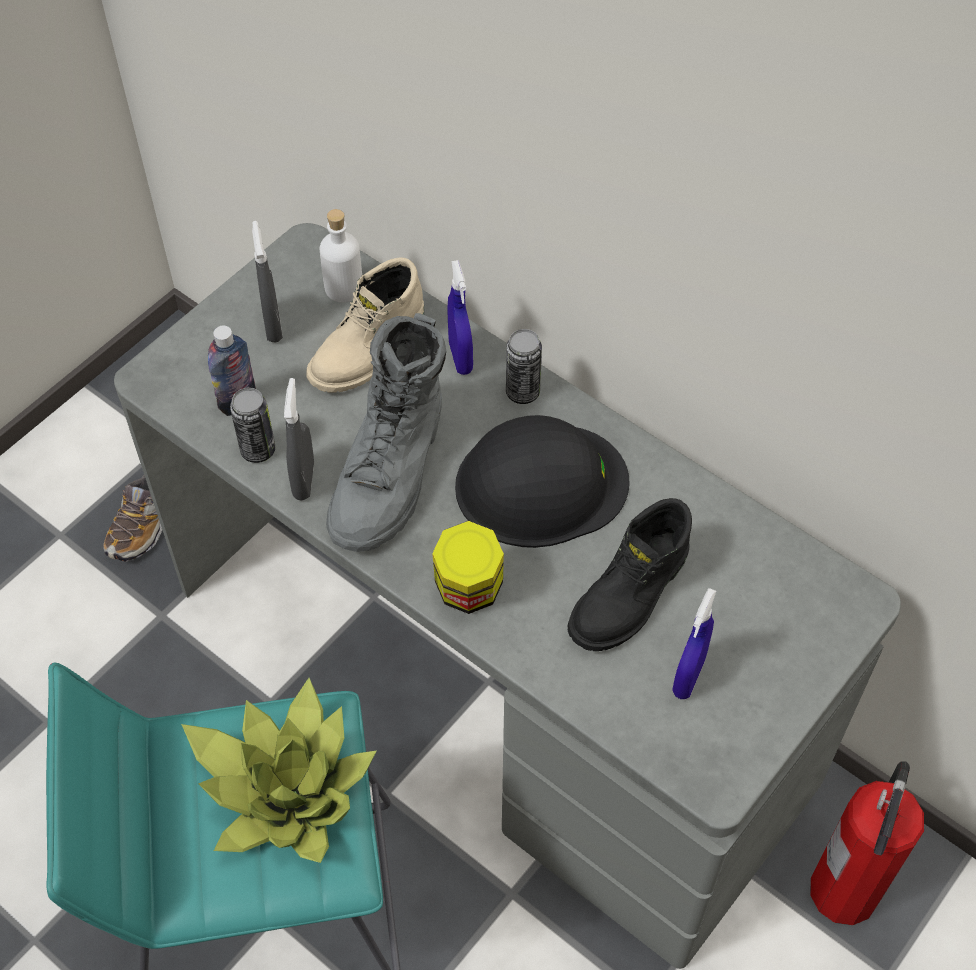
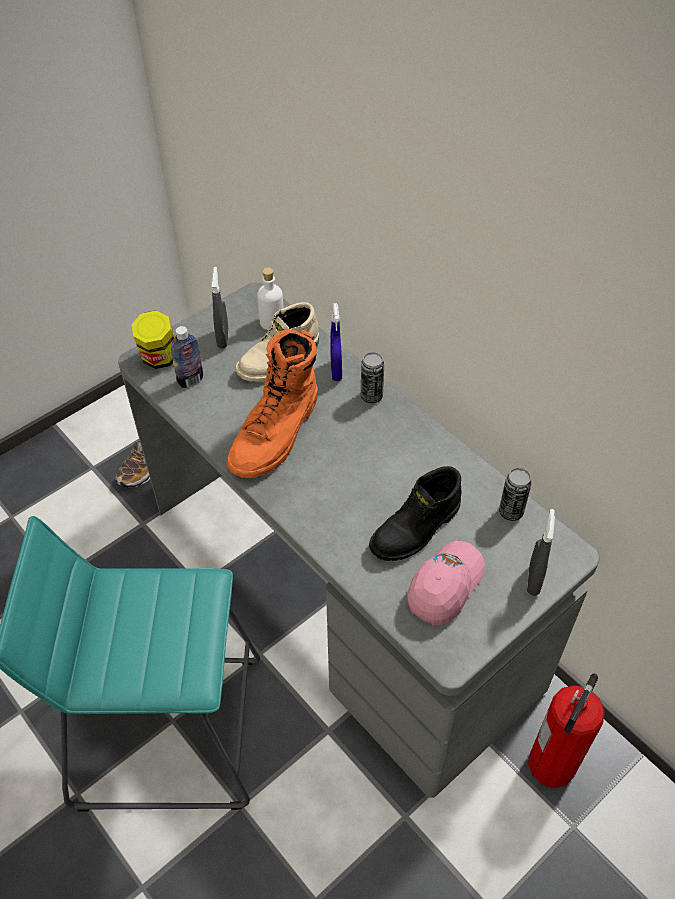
camera: 10 degrees right, 5 degrees down
potted plant [181,678,377,863] -> none
can [230,388,275,463] -> can moved to [499,468,532,521]
grey spray bottle [284,378,314,501] -> grey spray bottle moved to [527,509,555,596]
grey boot [326,313,446,552] -> orange boot [227,330,318,478]
jar [432,521,504,614] -> jar moved to [132,310,175,369]
black hard hat [455,415,630,548] -> none
blue spray bottle [672,588,716,699] -> pink cap [407,541,485,625]

